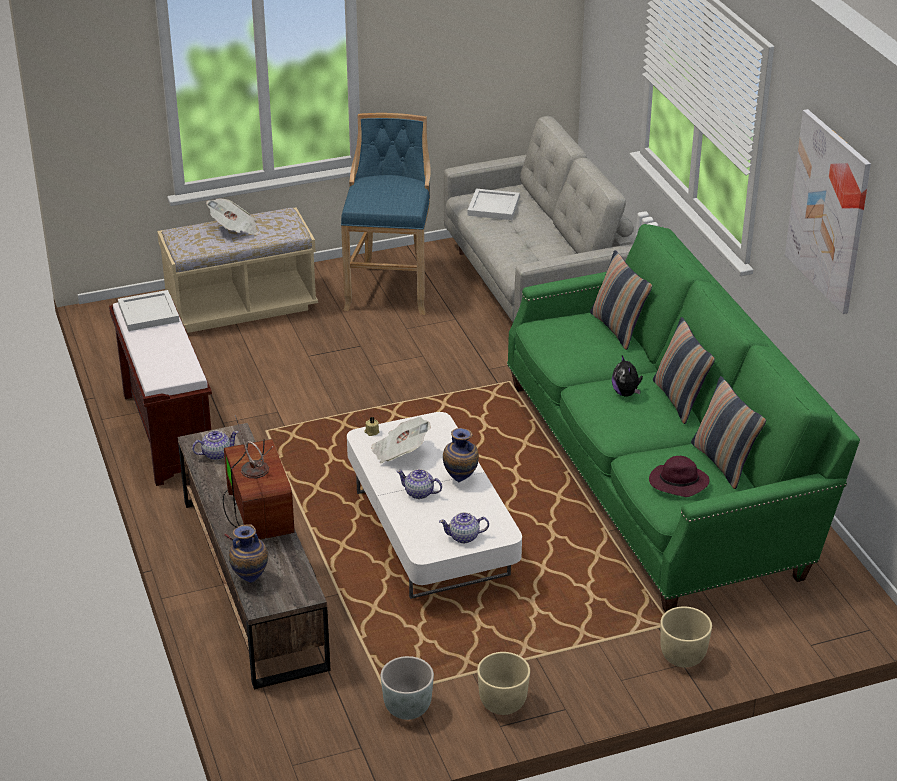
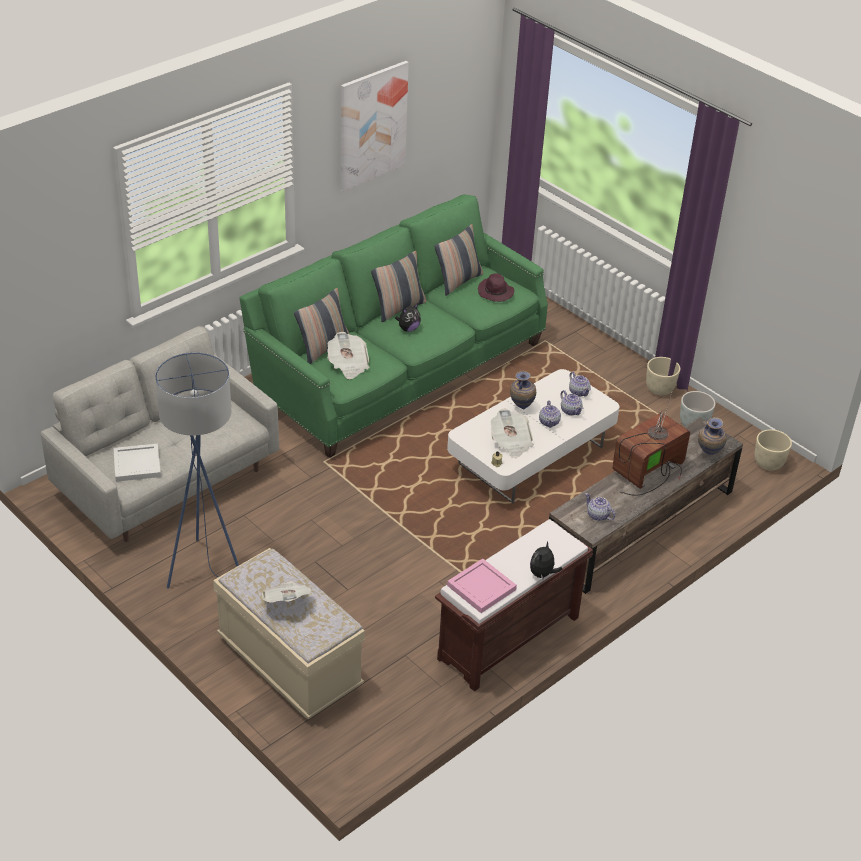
camera: 115 degrees left, 5 degrees up
white tray [118,290,179,331] -> pink tray [447,558,517,613]
blue stool [341,113,431,315] -> blue floor lamp [155,352,239,588]
beige planter [660,607,712,667] -> beige planter moved to [755,429,792,470]
none -> newspaper [327,332,370,380]
none -> plush toy [530,541,562,580]
none -> teapot [560,390,583,416]

